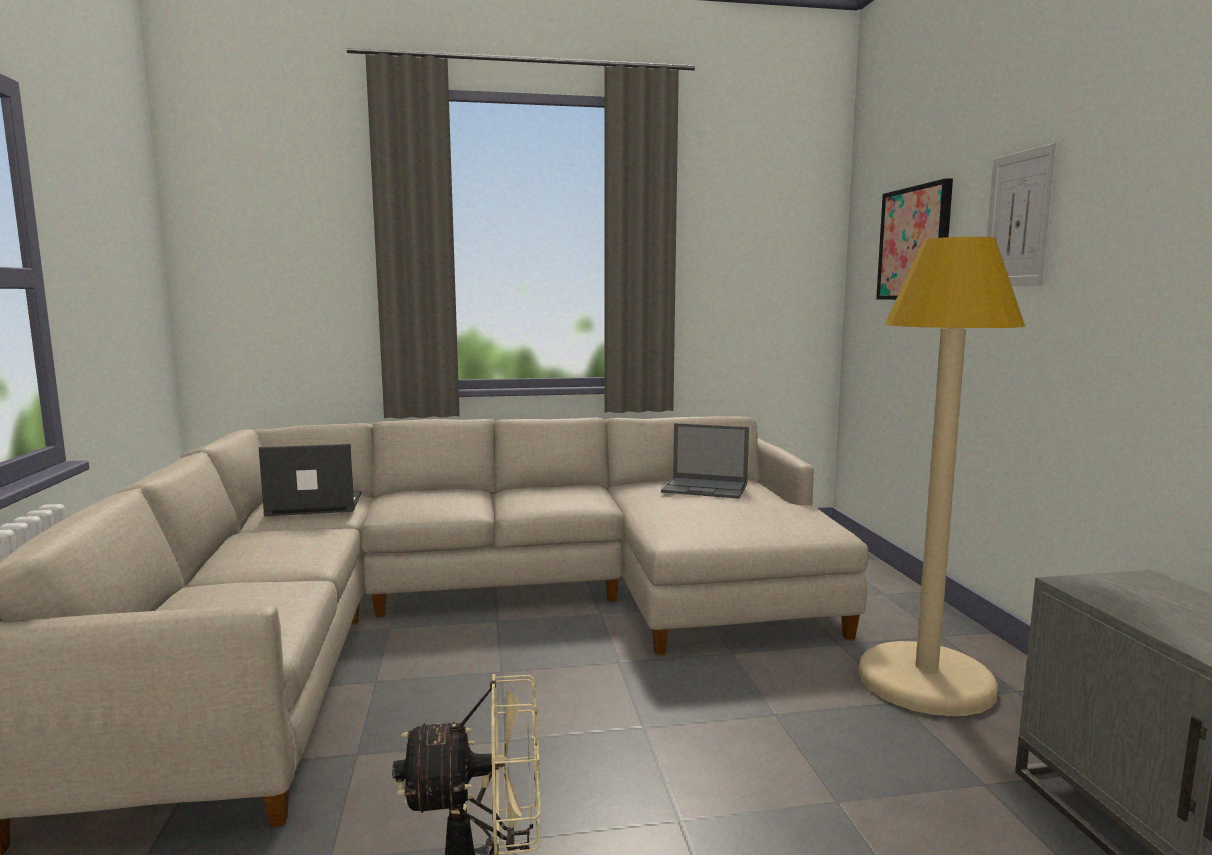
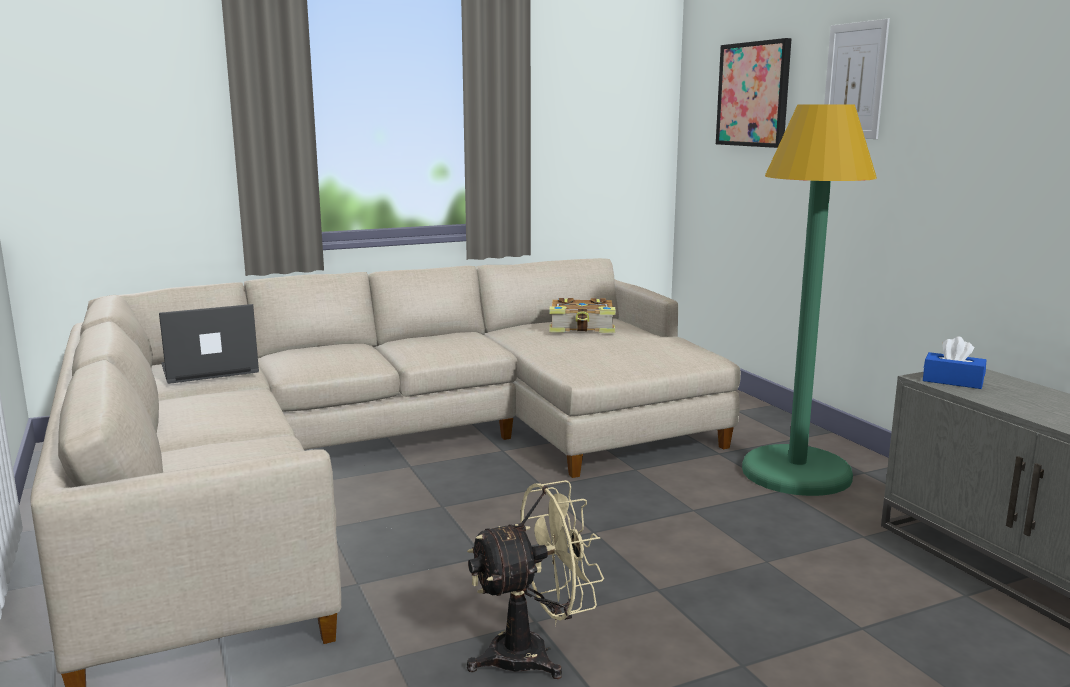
camera: 15 degrees left, 5 degrees up
laptop [661,423,749,499] -> book [549,298,616,333]
beige floor lamp [859,237,1025,716] -> green floor lamp [742,104,877,496]
none -> blue tissue box [923,336,986,389]

